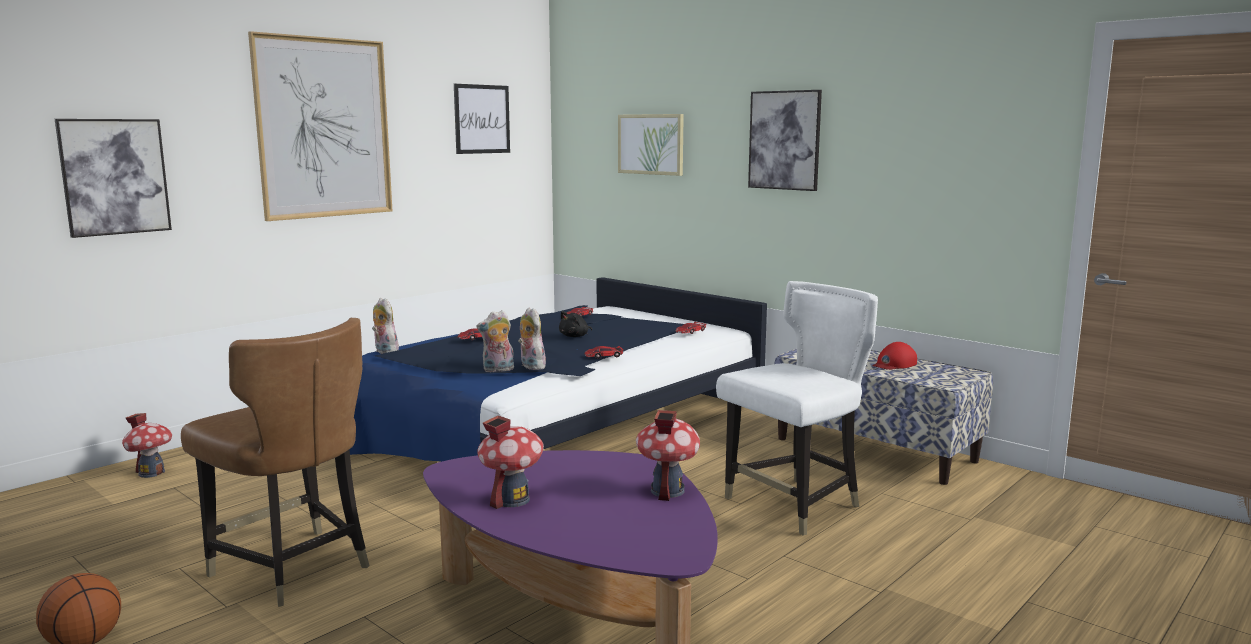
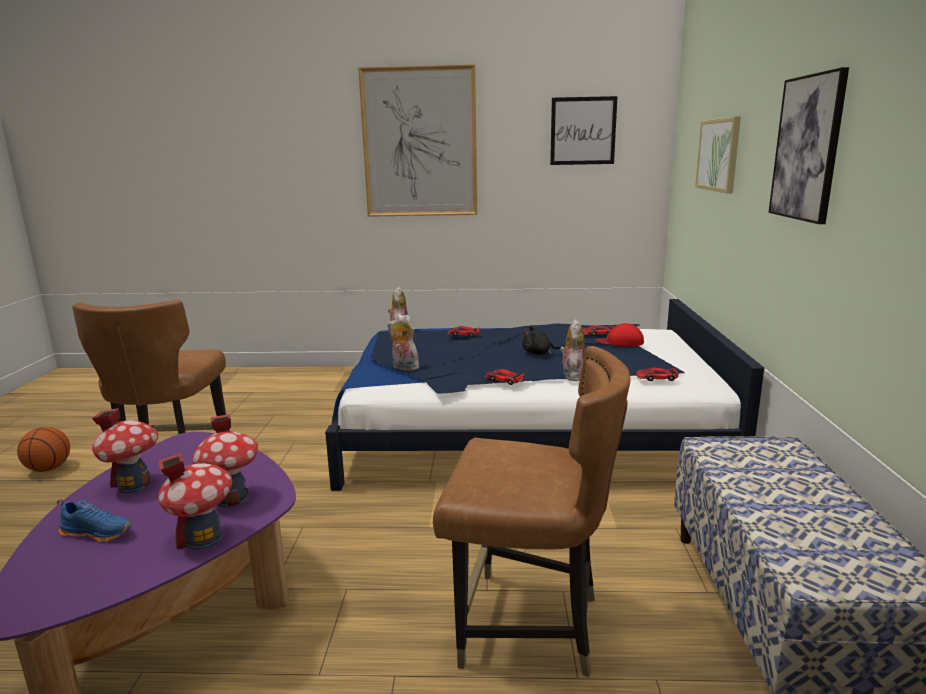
camera: 50 degrees right, 5 degrees up
picture [55,119,172,238] -> none
toy house [122,413,172,478] -> toy house moved to [192,414,258,508]
plush toy [518,307,546,370] -> plush toy moved to [560,319,585,381]
white chair [716,281,878,536] -> brown chair [433,346,630,678]
red cap [872,342,917,370] -> red cap moved to [596,323,644,346]
none -> blue shoe [57,499,132,542]

